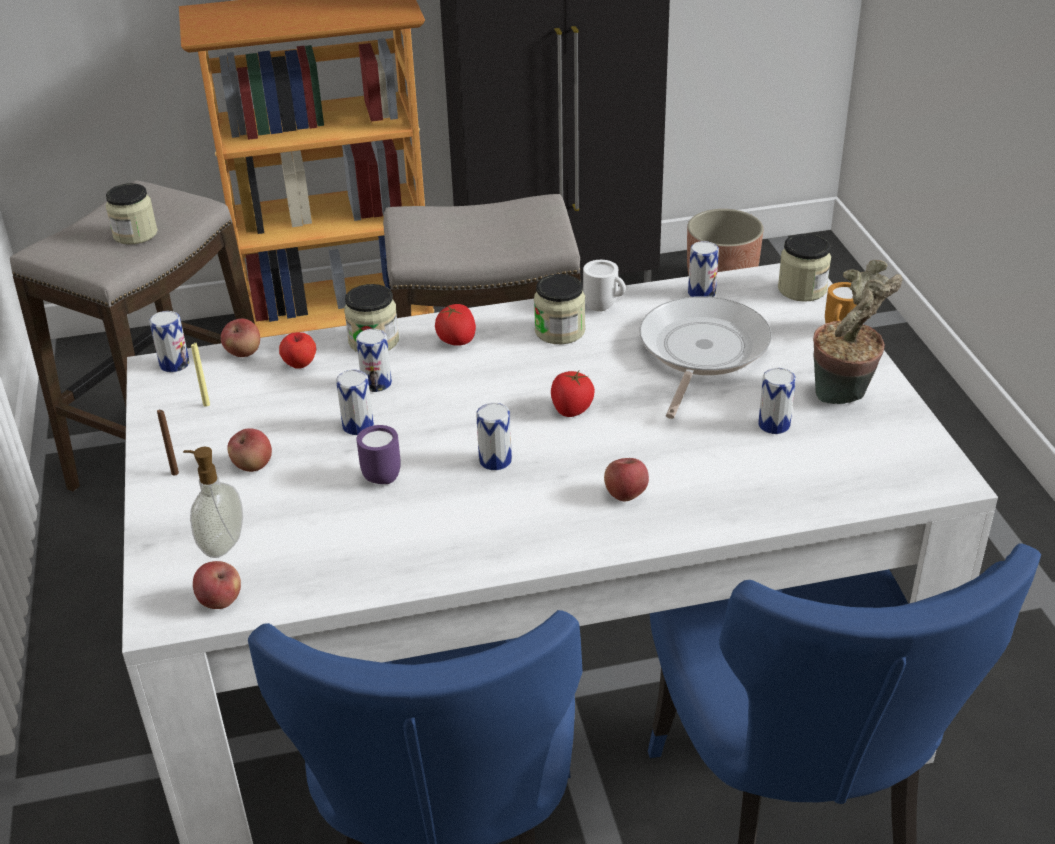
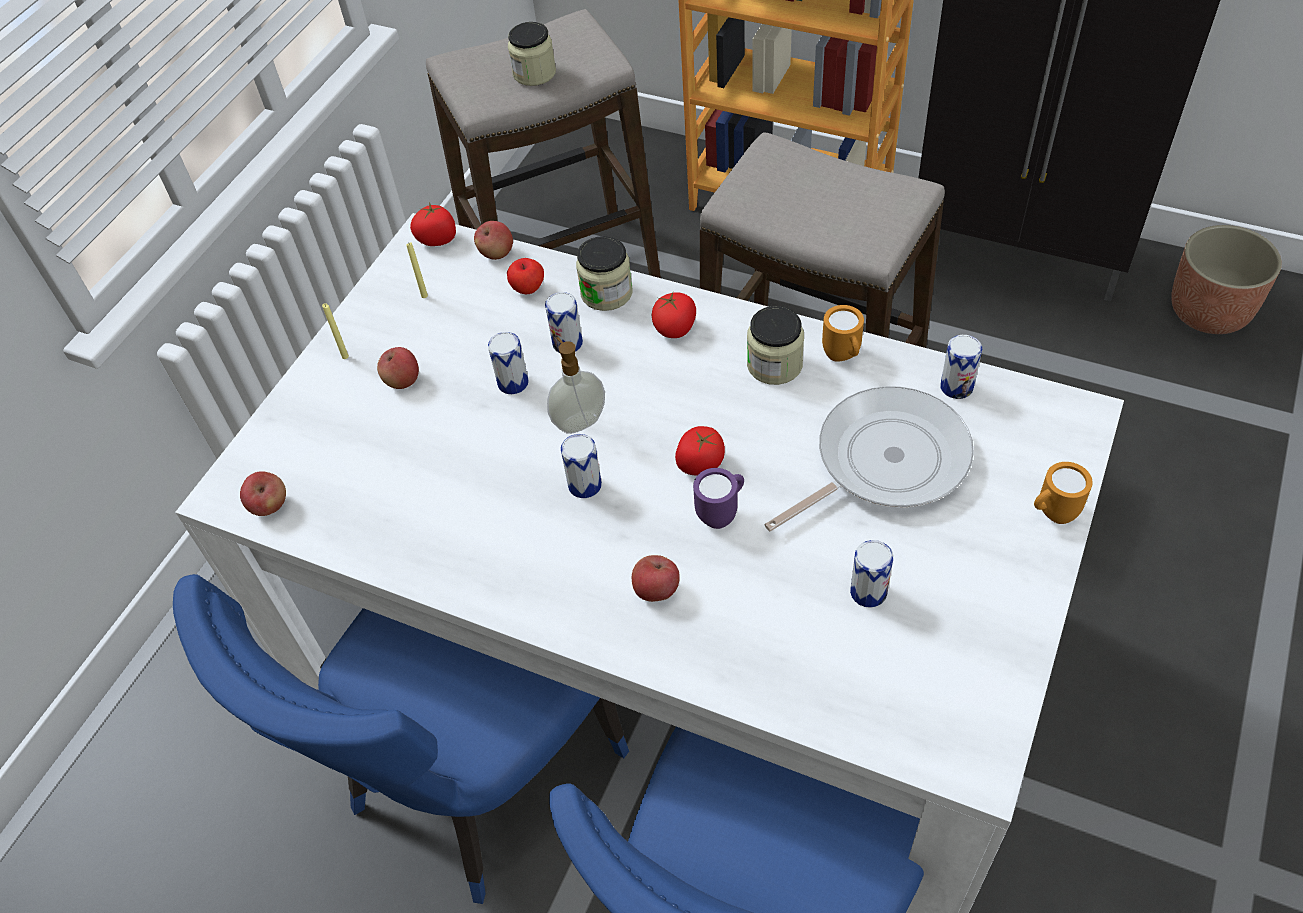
camera: 40 degrees right, 15 degrees up
can [149,311,190,373] -> tomato [410,202,456,246]
brown candle [157,410,179,476] -> yellow candle [322,303,349,359]
soap dispenser [183,447,243,558] -> soap dispenser moved to [547,337,605,434]
purple mug [356,425,401,484] -> purple mug moved to [693,468,744,529]
white mug [583,260,626,312] -> orange mug [822,305,864,362]
jar [778,234,831,302] -> none
potted plant [813,260,903,404] -> none

